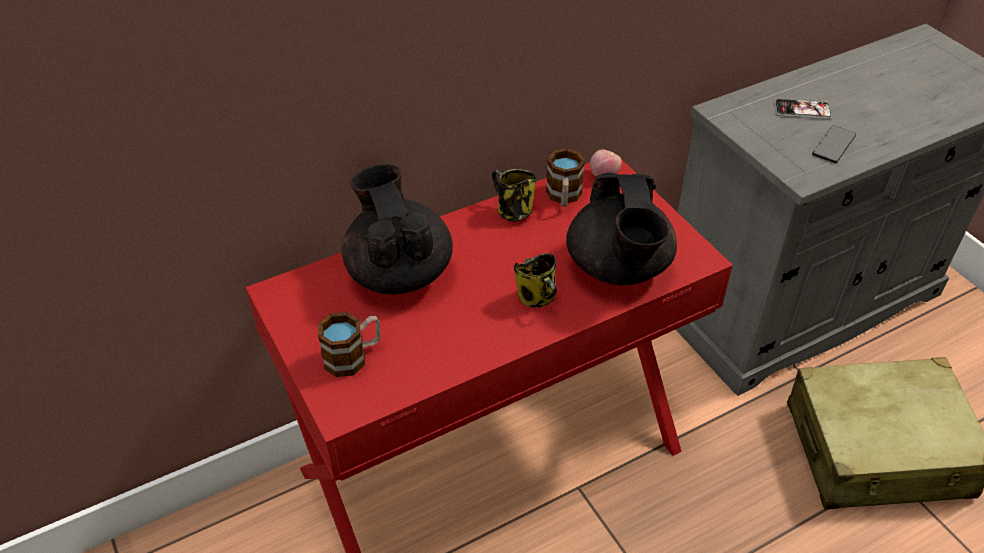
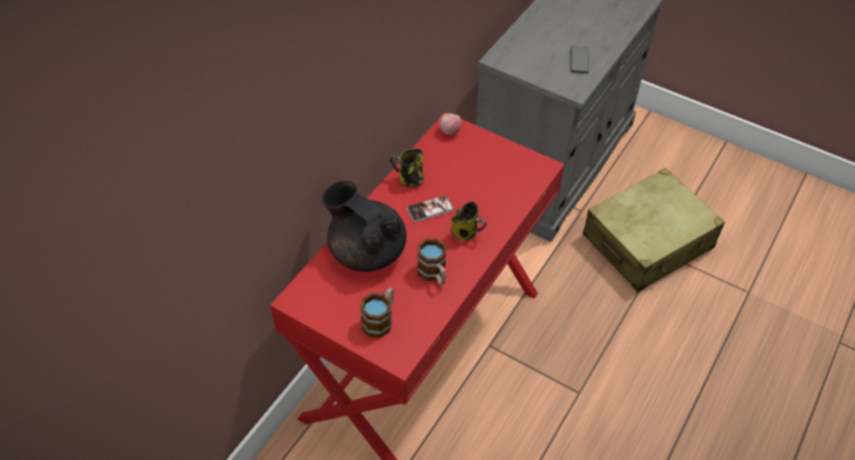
camera: 30 degrees left, 5 degrees up
mug [546,148,585,207] -> mug moved to [417,238,446,285]
black teapot [566,173,677,286] -> none
phone [775,99,832,119] -> phone moved to [407,195,454,222]

